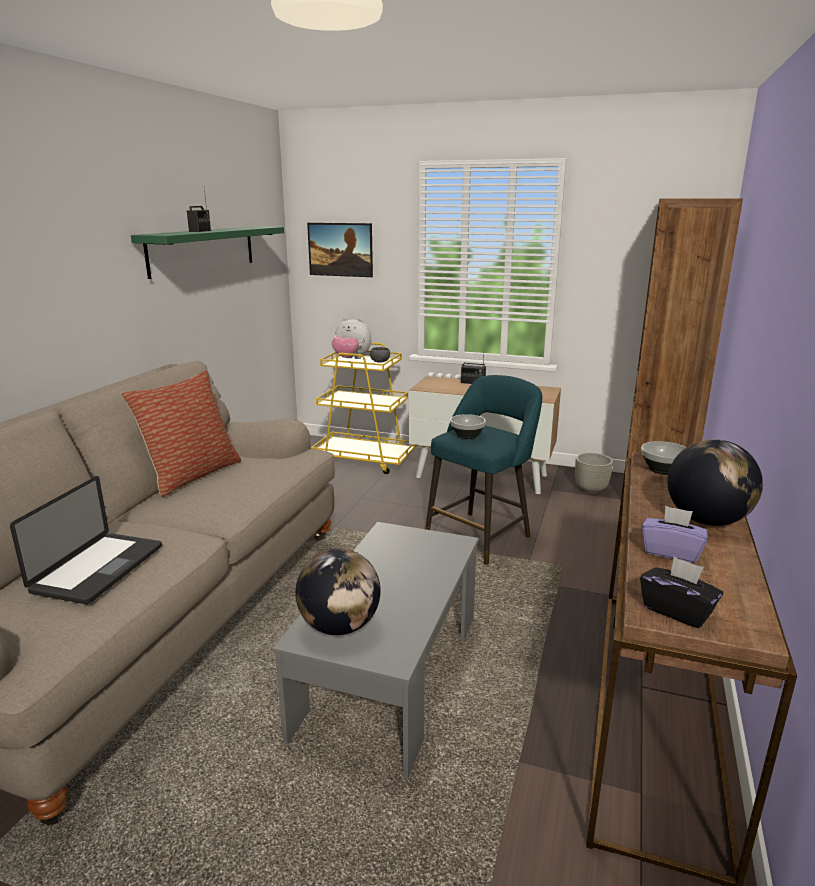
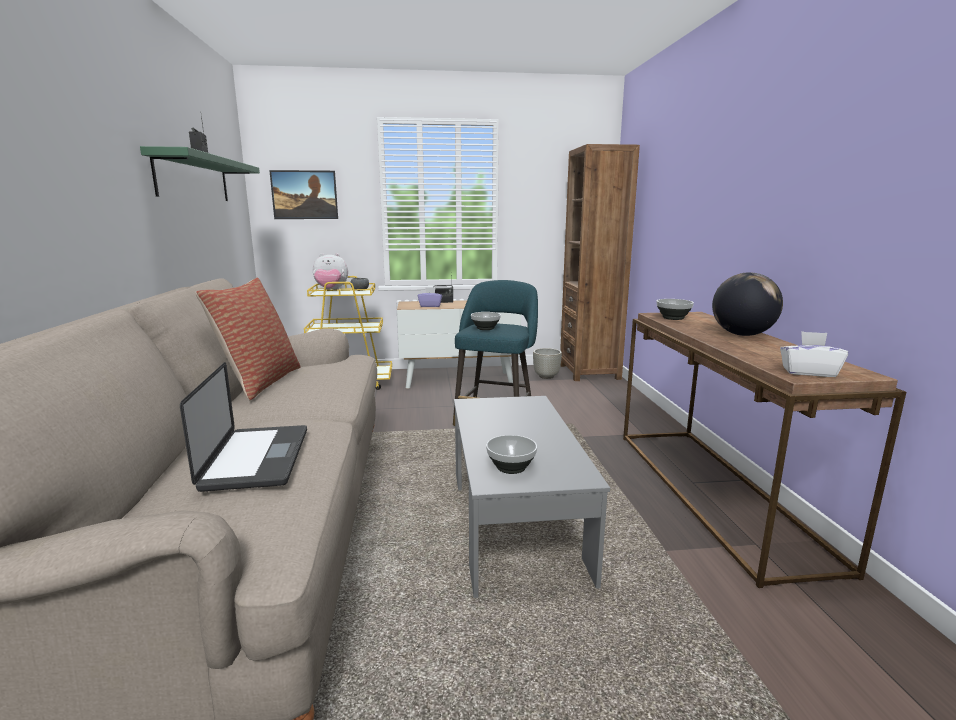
camera: 25 degrees left, 5 degrees down
globe [295,548,381,635] -> bowl [486,435,537,474]
black tissue box [640,556,723,628] -> white tissue box [780,331,848,377]
purple tissue box [642,506,708,563] -> purple tissue box moved to [418,287,442,307]

